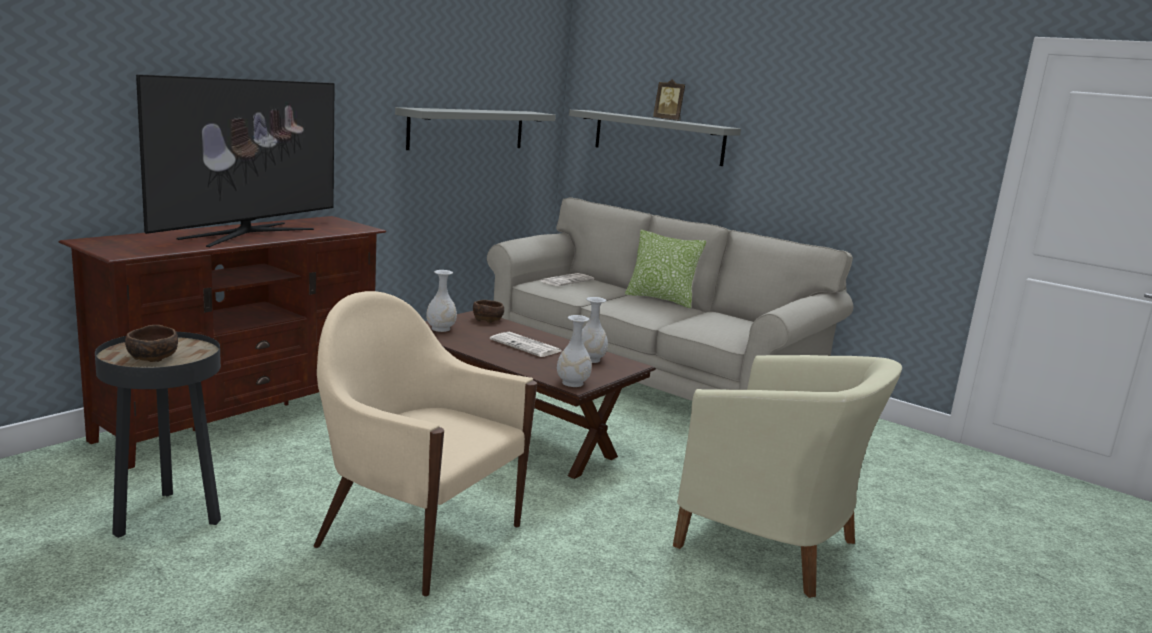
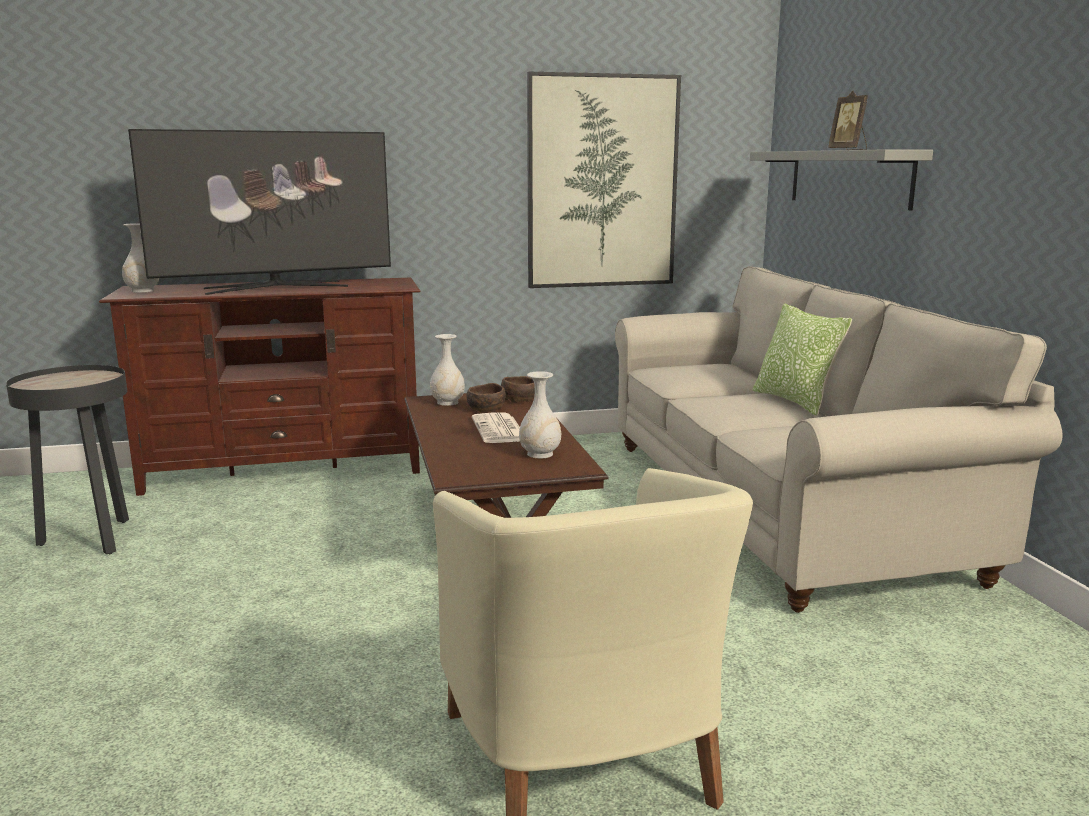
camera: 40 degrees right, 0 degrees up
brown bowl [125,325,178,362] -> brown bowl moved to [467,383,506,413]
beige armchair [314,291,537,597] -> none
grey shelf [395,107,556,150] -> picture [527,72,681,288]
newspaper [541,273,594,286] -> none
white vase [557,315,592,387] -> white vase moved to [122,223,159,293]

